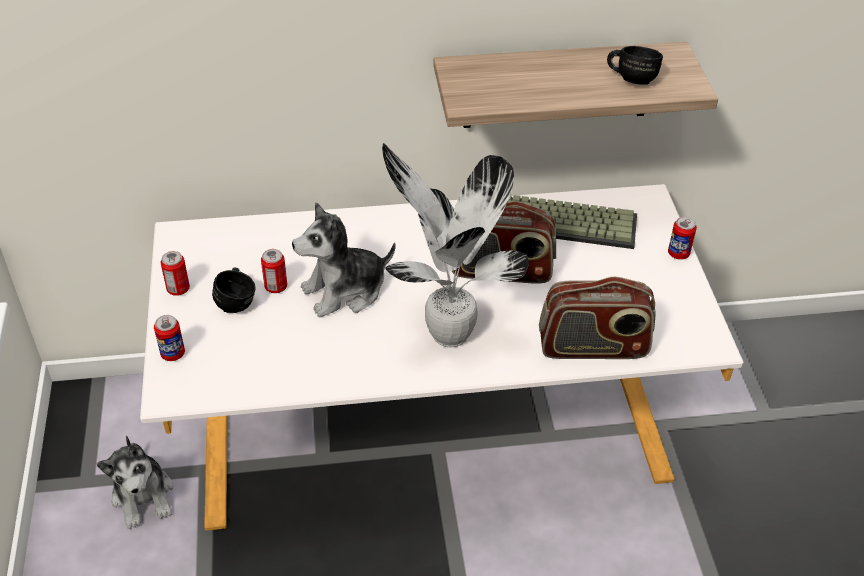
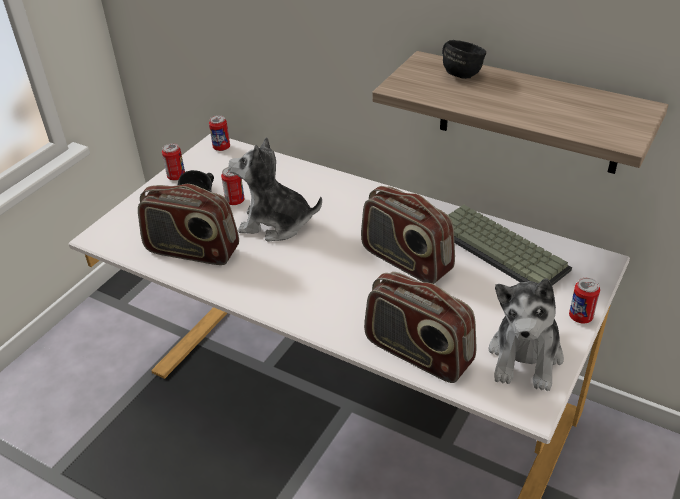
camera: 40 degrees right, 5 degrees down
plush toy [96,435,173,529] -> plush toy moved to [489,278,564,391]
can [154,315,185,361] -> can moved to [209,115,230,151]
potted plant [382,143,529,348] -> none
black mug [607,46,663,85] -> black mug moved to [442,40,486,79]
none -> radio [138,184,239,265]

